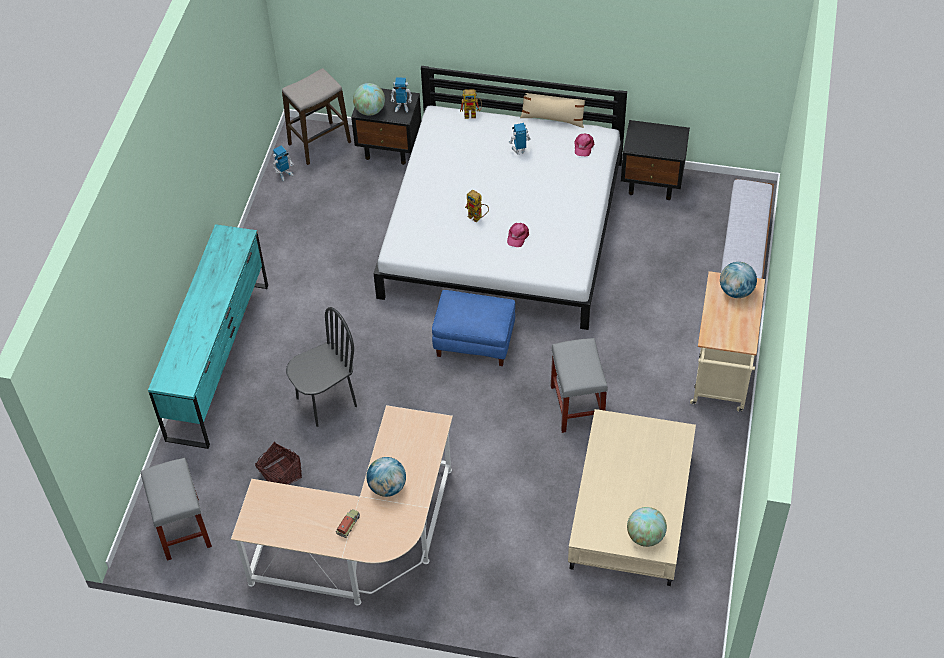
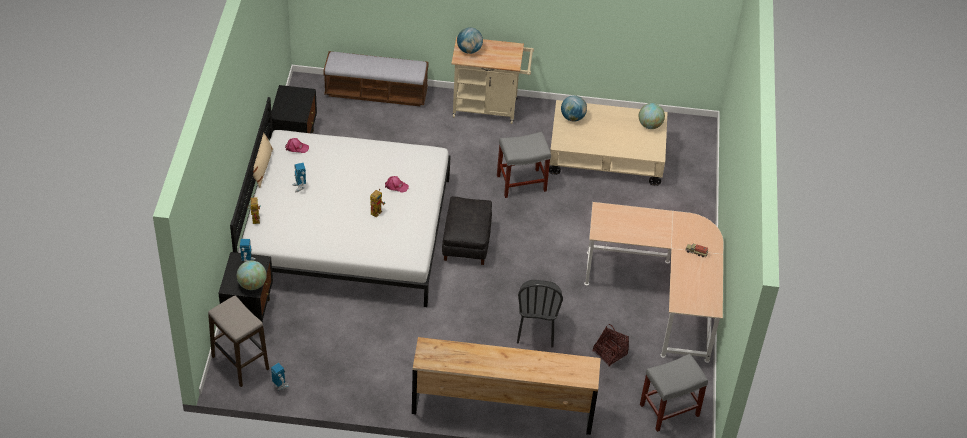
camera: 100 degrees left, 5 degrees down
turquoise dresser [148,224,268,449] -> brown dresser [412,337,601,435]
black chair [286,307,357,427] -> black chair turned 135 degrees counterclockwise [517,280,563,348]
globe [366,457,406,497] -> globe moved to [561,95,587,122]
blue ottoman [432,290,515,366] -> black ottoman [442,196,492,265]

